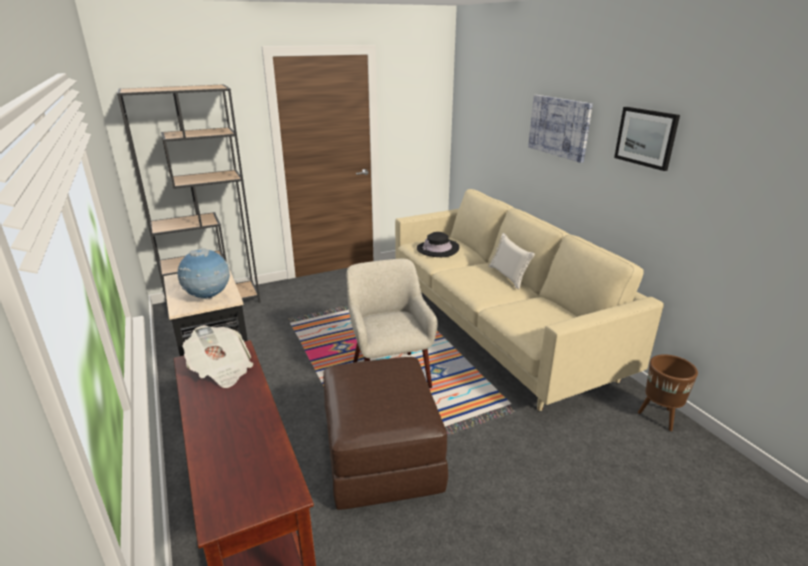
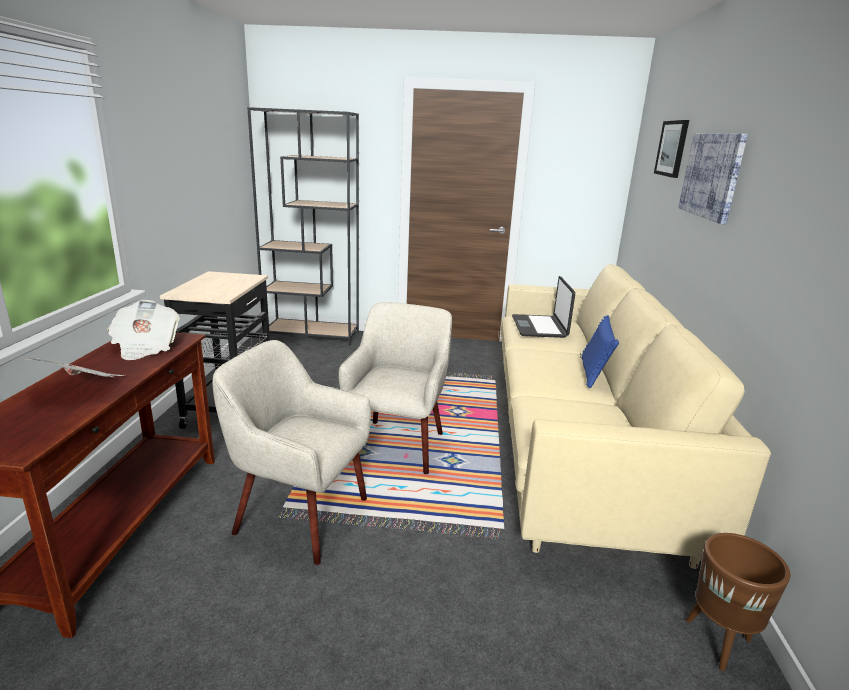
camera: 30 degrees right, 5 degrees down
globe [177,248,230,299] -> none
brown ottoman [323,357,448,510] -> beige armchair [212,340,371,565]
black hat [417,232,459,257] -> laptop [512,276,575,338]
white pillow [488,233,535,290] -> blue pillow [580,315,619,388]
picture [614,107,680,171] -> picture moved to [654,120,689,178]
none -> newspaper [25,357,124,377]

